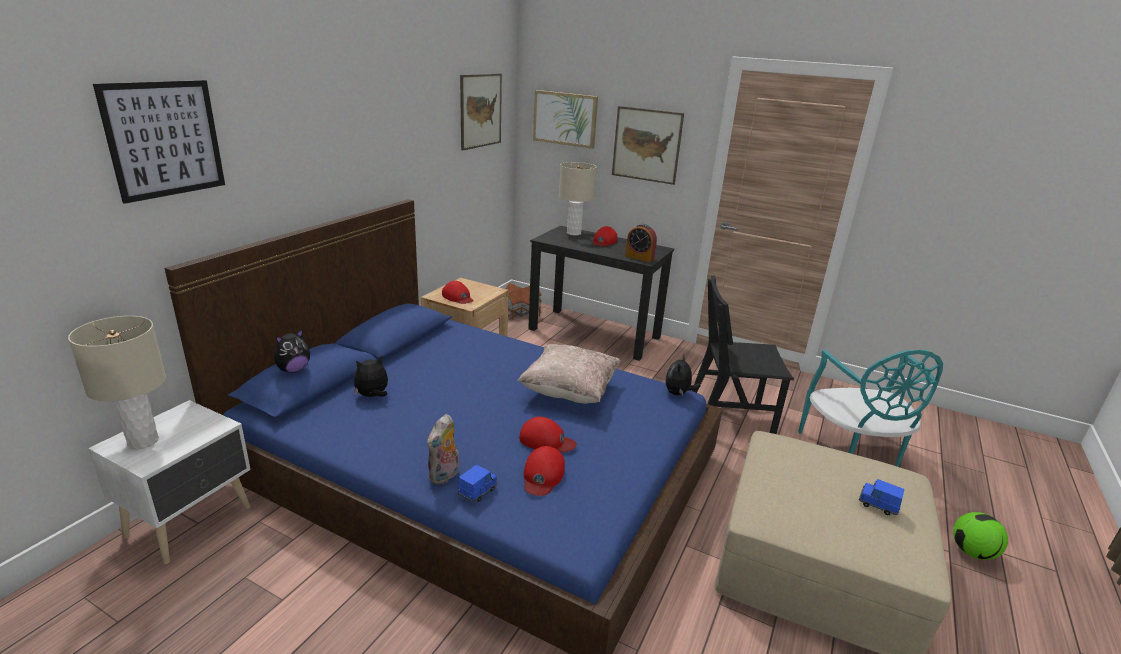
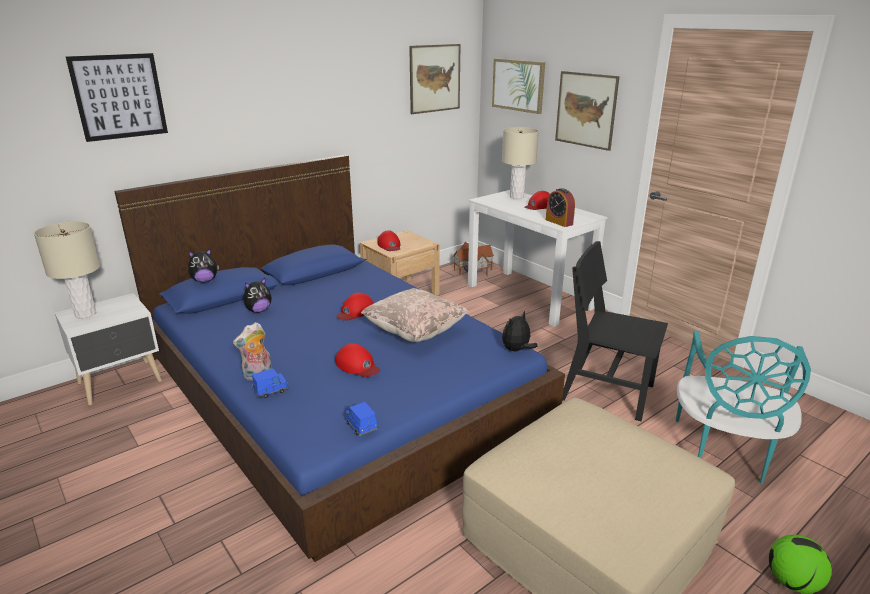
camera: 25 degrees right, 0 degrees up
plush toy [354,356,388,397] -> plush toy turned 150 degrees clockwise [244,278,272,313]
red cap [524,446,565,496] -> red cap moved to [336,293,374,320]
black desk [528,226,674,361] -> white desk [468,190,607,327]
blue toy car [859,479,904,515] -> blue toy car moved to [346,402,378,436]

